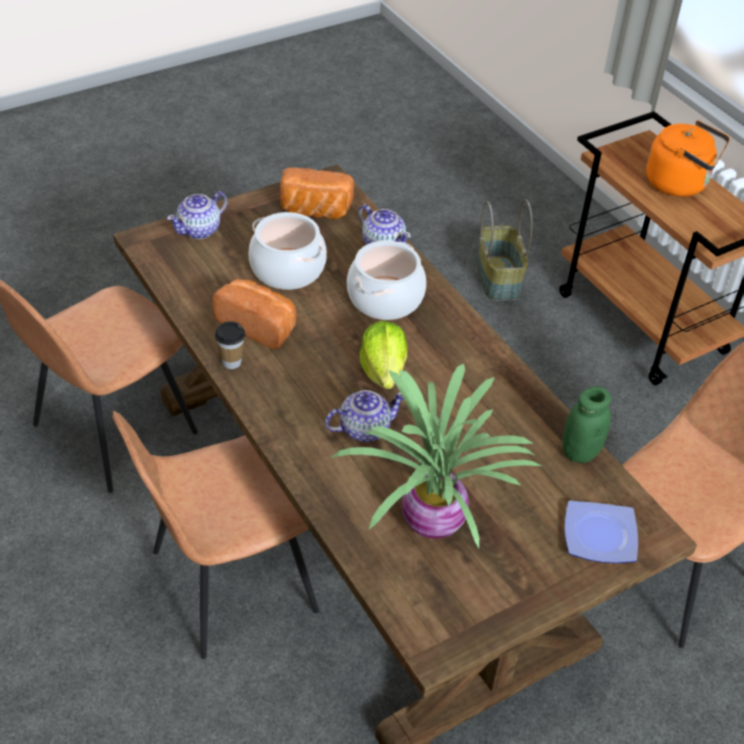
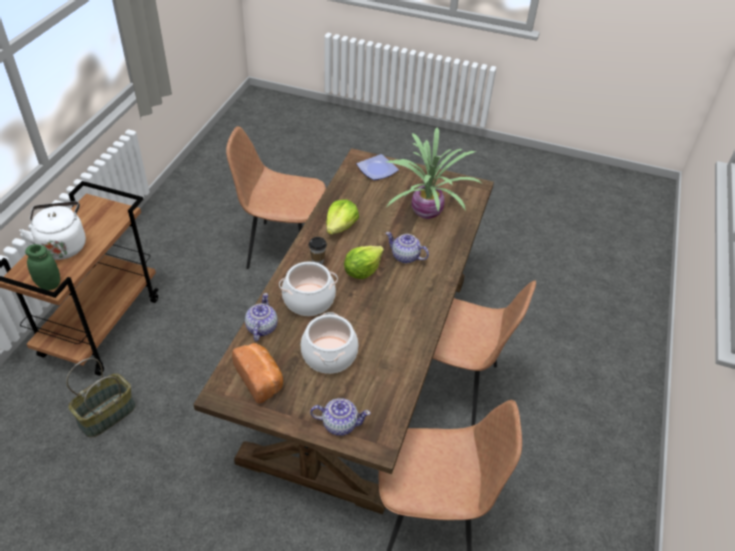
camera: 130 degrees left, 0 degrees up
bread [212,279,297,349] -> none
cup [215,321,245,369] -> cup moved to [309,237,327,264]
green jar [563,386,611,463] -> green jar moved to [25,244,60,290]
orange kettle [646,120,730,197] -> white kettle [19,201,86,260]
none -> lettuce [326,199,359,235]

